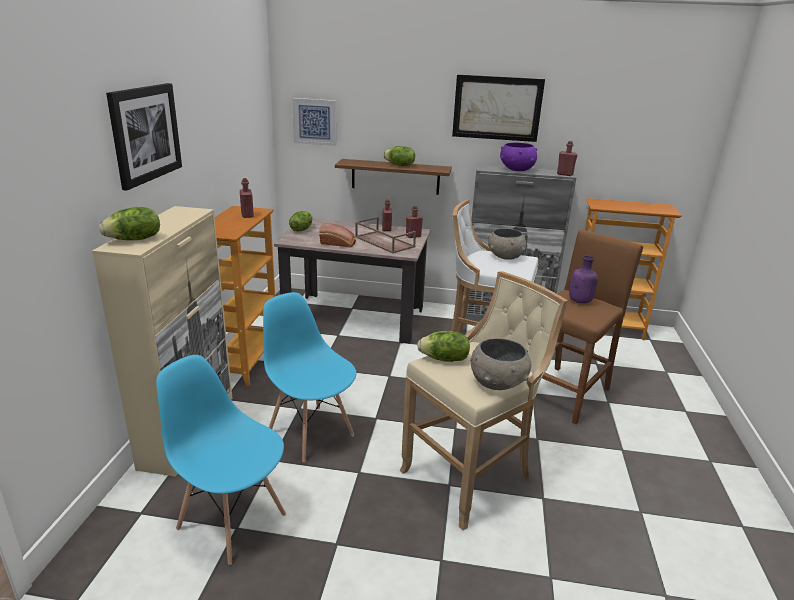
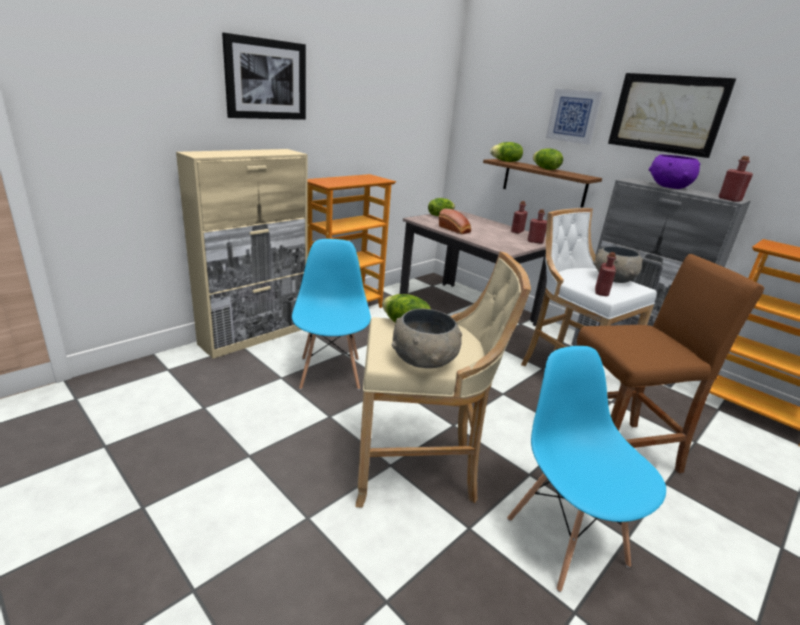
camera: 35 degrees right, 0 degrees up
lettuce [99,207,160,240] -> lettuce moved to [490,142,523,162]
blue chair [156,355,286,565] -> blue chair moved to [507,346,666,592]
red bottle [240,178,254,218] -> red bottle moved to [595,252,616,296]
picture [292,98,336,146] -> picture moved to [546,89,602,145]
brown tray [355,217,416,253] -> none
purple bottle [569,256,598,304] -> none

